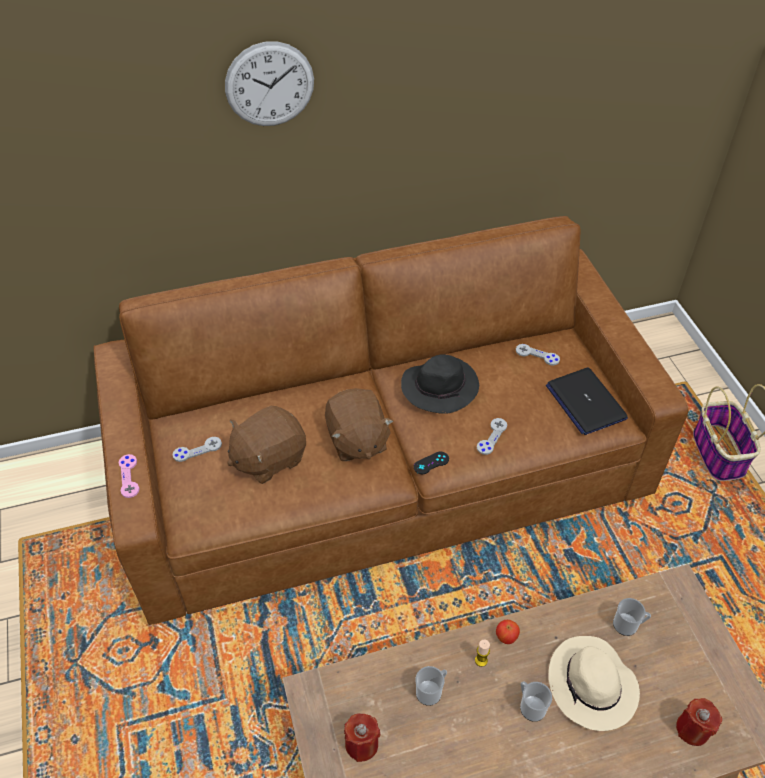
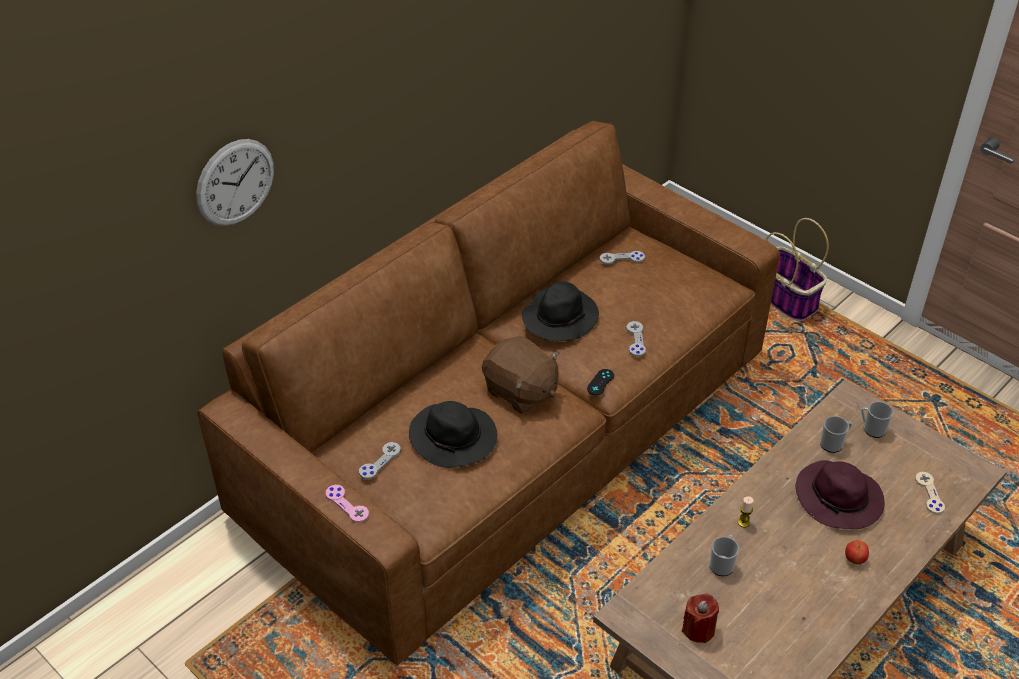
camera: 30 degrees left, 5 degrees down
wall clock [225,41,314,126] -> wall clock moved to [196,139,274,226]
brown plush toy [227,406,306,484] -> black hat [409,401,497,468]
apple [496,620,520,644] -> apple moved to [845,541,869,564]
mug [520,681,552,722] -> mug moved to [861,401,893,438]
laptop [546,368,628,435] -> none
beige hat [548,636,640,731] -> purple hat [795,460,885,529]
red candle [676,698,722,746] -> beige game controller [915,472,945,514]

